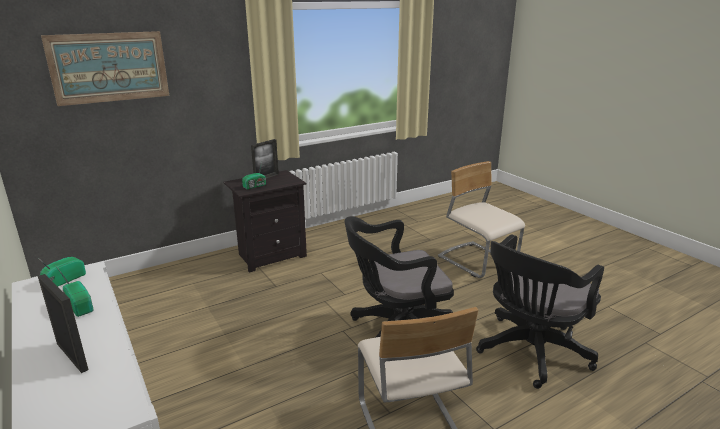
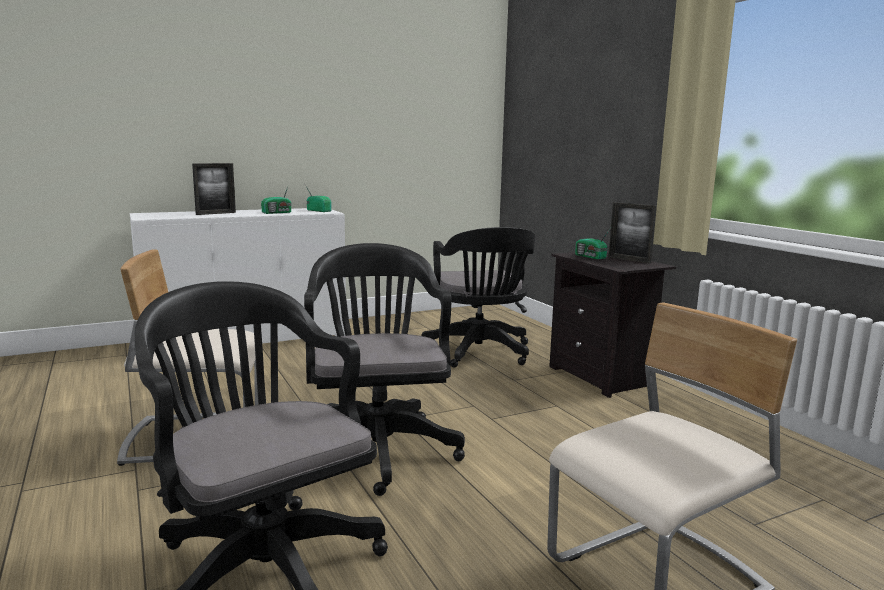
camera: 95 degrees right, 10 degrees down
picture [41,31,169,106] -> none
none -> black office chair [421,227,536,368]

